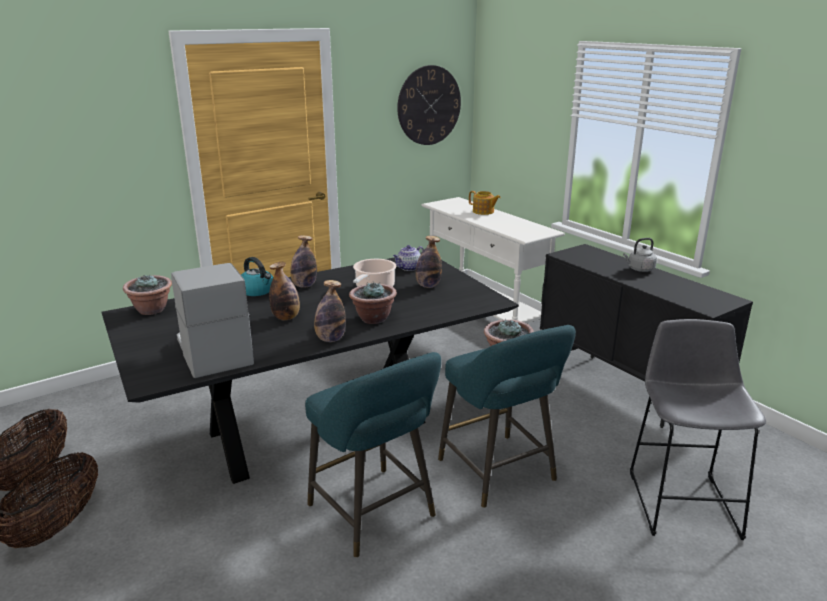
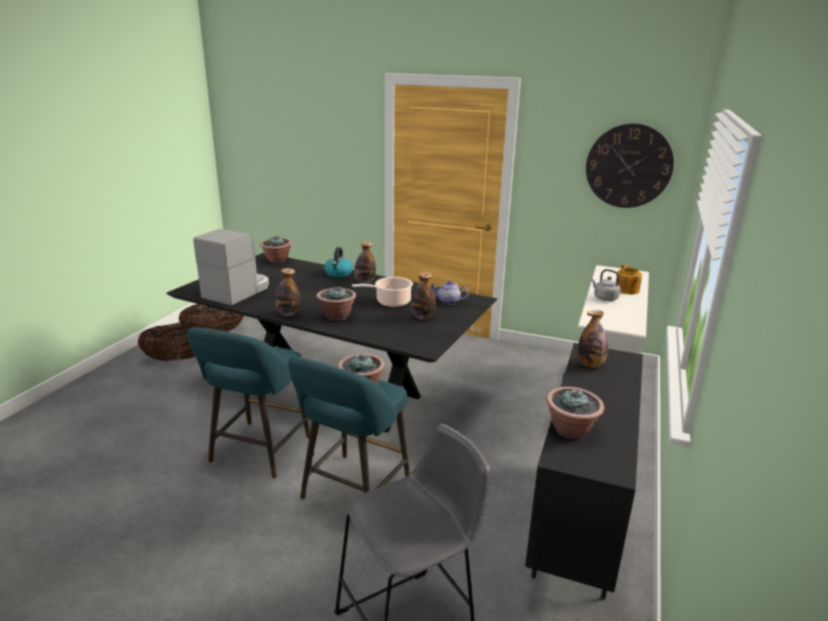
camera: 55 degrees right, 0 degrees up
bottle [269,262,300,320] -> bottle moved to [578,310,608,368]
grey kettle [623,238,657,272] -> grey kettle moved to [591,269,621,301]
none -> potted plant [546,387,604,439]

